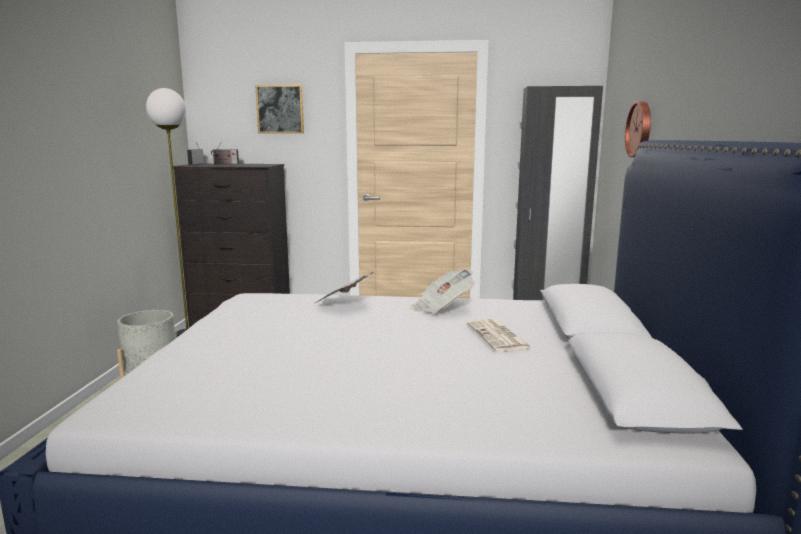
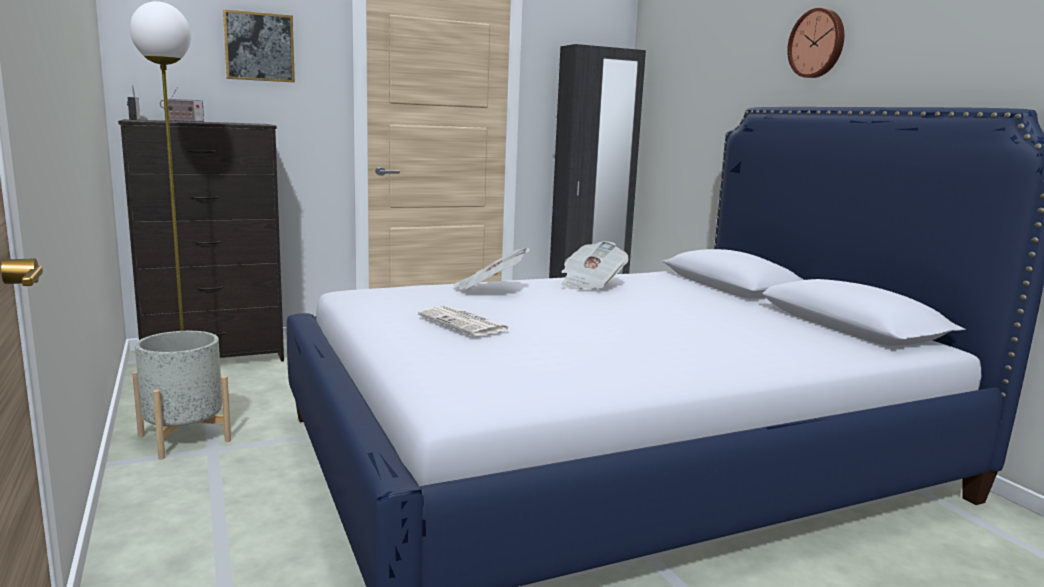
camera: 30 degrees left, 0 degrees up
newspaper [467,319,532,351] -> newspaper moved to [418,306,511,336]
wall clock [625,101,651,158] -> wall clock moved to [787,8,844,78]

